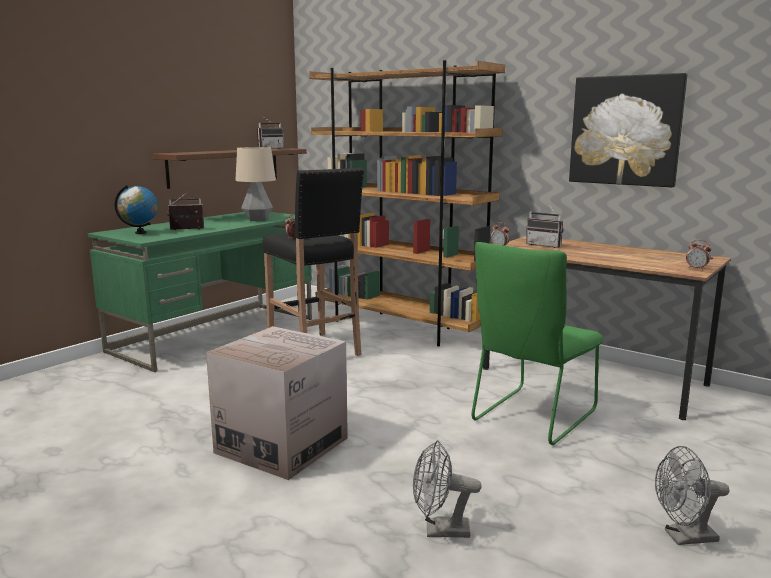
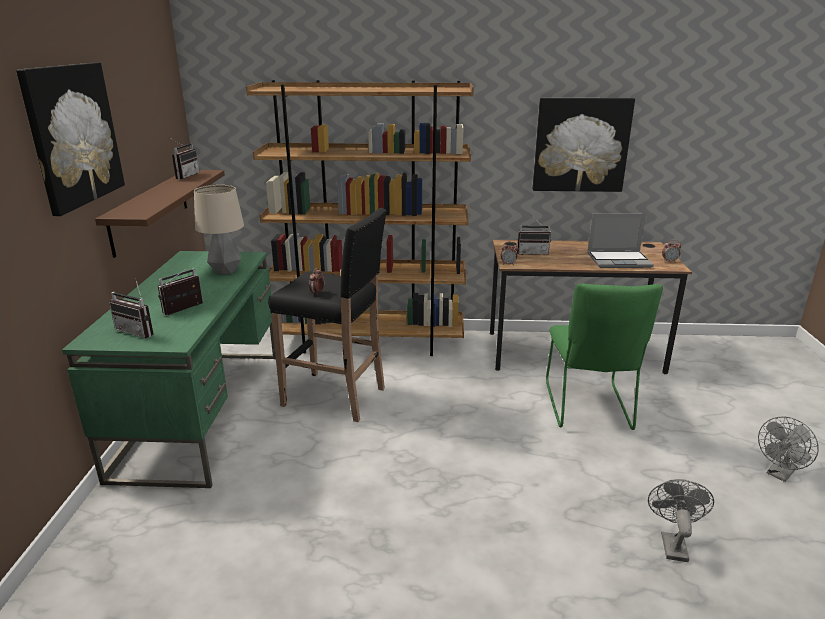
camera: 35 degrees left, 10 degrees up
globe [115,185,158,234] -> radio [109,281,154,338]
cardboard box [206,326,348,480] -> none
grey fan [413,440,482,538] -> grey fan turned 135 degrees clockwise [648,479,714,562]
none -> picture [16,63,125,216]
none -> laptop [587,214,654,268]

